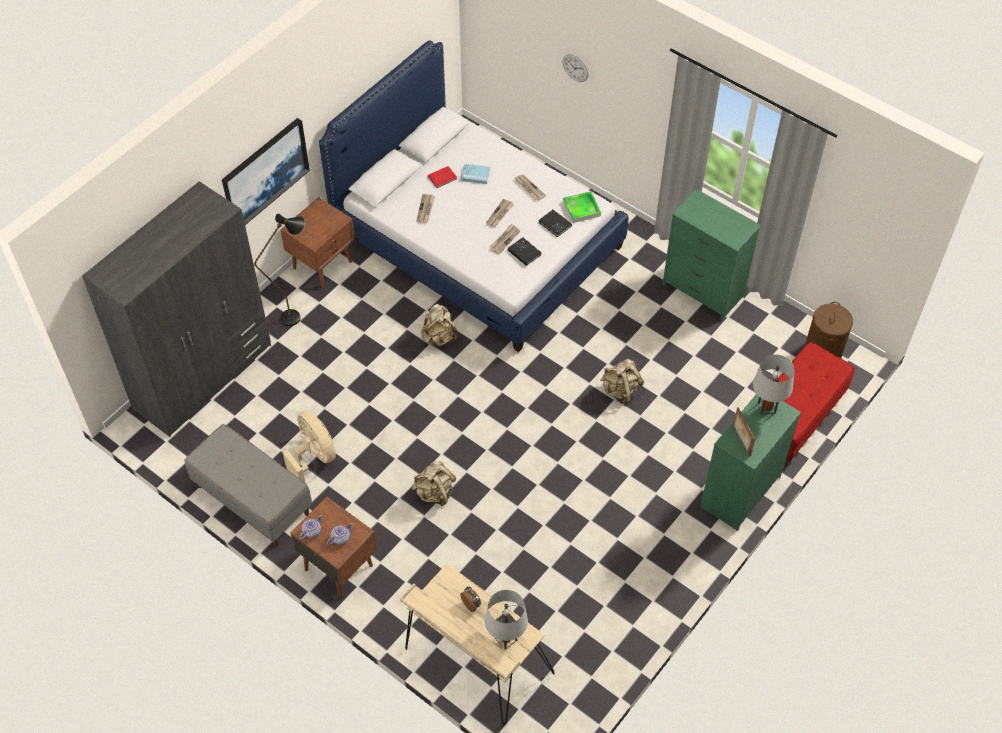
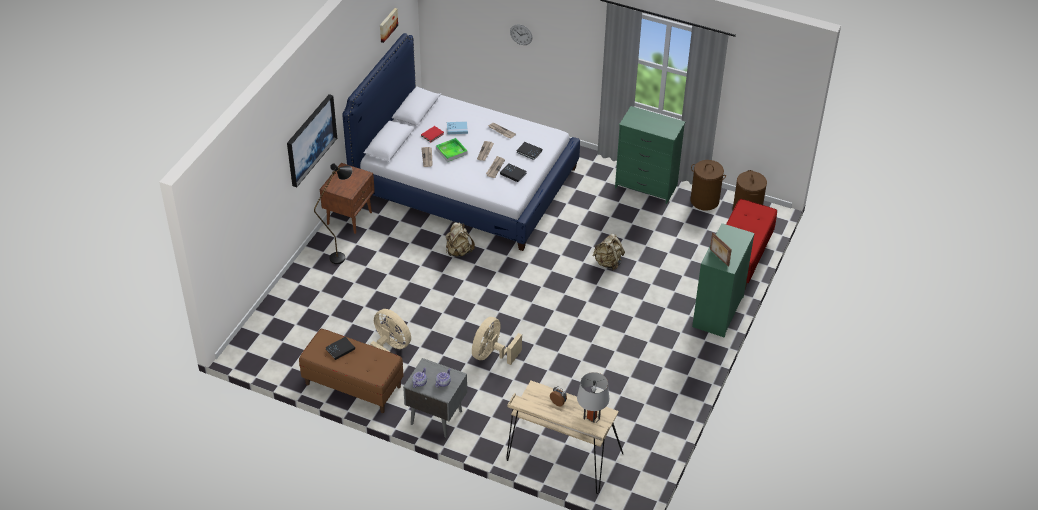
camera: 15 degrees left, 10 degrees down
grey wardrobe [82,181,271,437] -> none
grey bench [185,424,312,547] -> brown bench [299,329,404,413]
brown nightstand [290,497,377,598] -> grey nightstand [403,358,467,437]
beige backpack [412,461,456,506] -> beige fan [472,317,522,365]
tray [563,191,601,223] -> tray moved to [436,138,468,162]
grey table lamp [753,355,795,415] -> none
none -> black book [326,337,355,360]
none -> picture [380,8,398,43]
none -> brown laundry basket [690,160,726,211]

